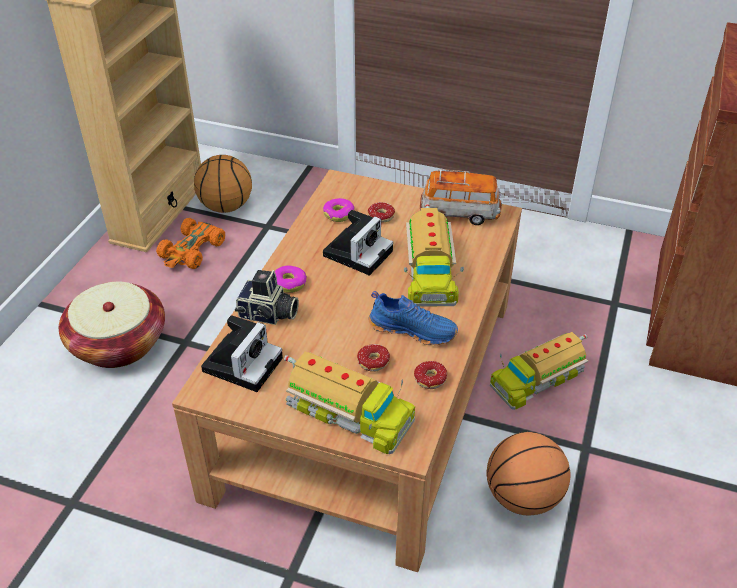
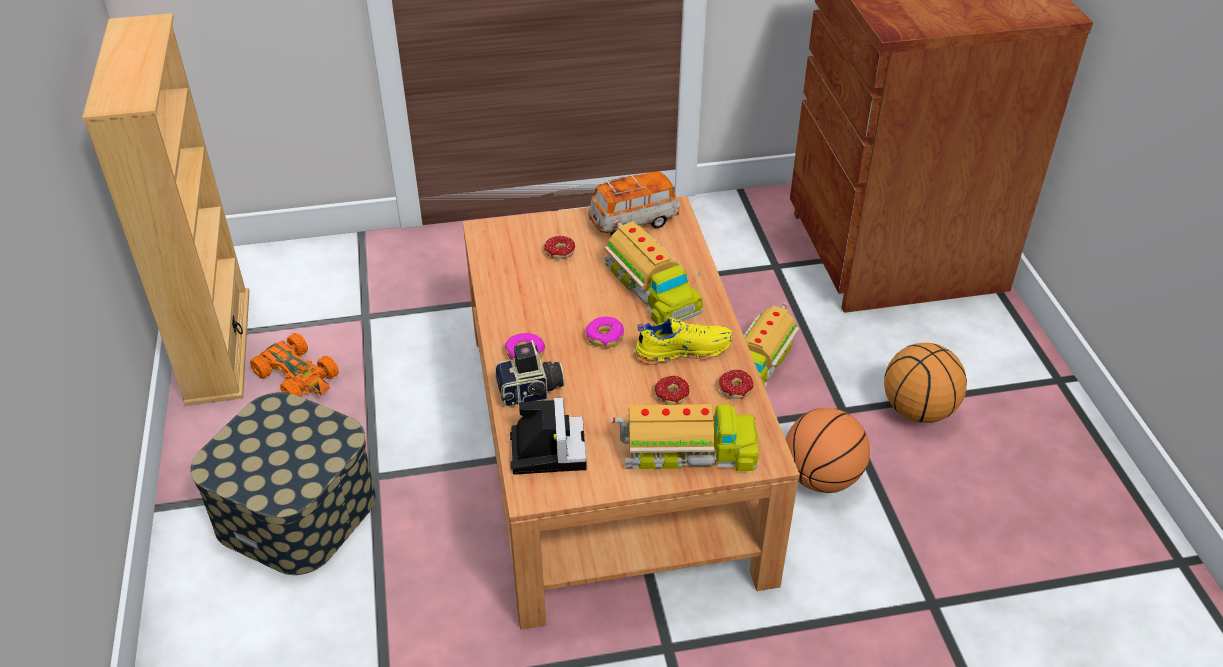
camera: 30 degrees left, 0 degrees up
basket [59,282,165,368] -> storage box [190,392,376,575]
orange toy car [156,218,225,269] -> orange toy car turned 45 degrees counterclockwise [250,333,339,397]
basketball [194,155,252,213] -> basketball moved to [884,343,967,423]
donut [323,198,355,222] -> donut moved to [586,316,624,348]
camera [323,210,393,275] -> none
blue shoe [368,291,458,345] -> yellow shoe [634,318,733,365]

